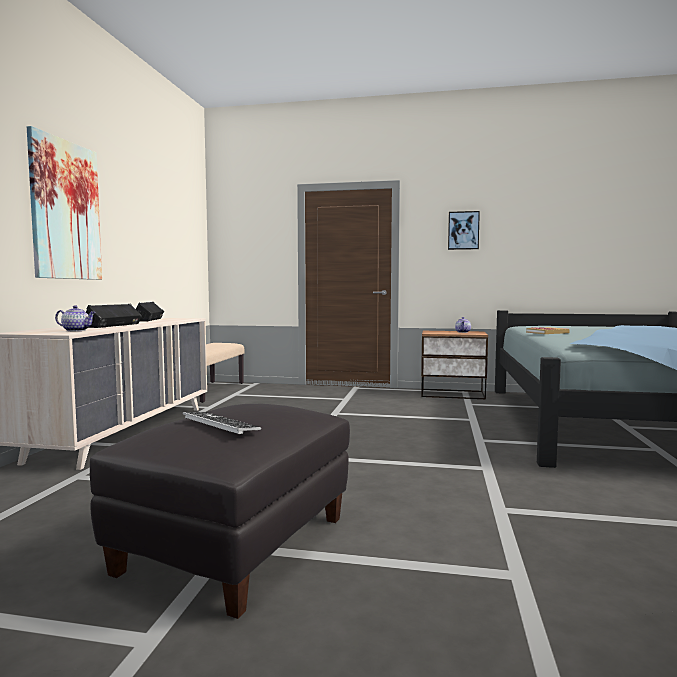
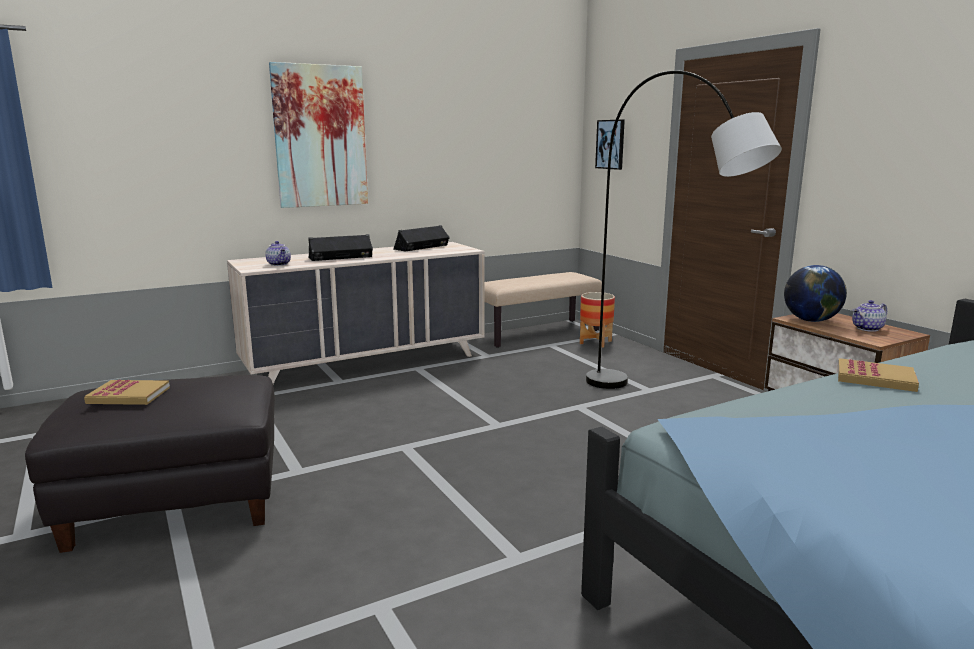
camera: 50 degrees right, 10 degrees up
keyboard [183,412,261,434] -> book [84,380,170,405]
picture [448,211,480,250] -> picture moved to [595,120,625,170]
none -> planter [580,292,615,348]
none -> grey floor lamp [586,71,782,389]
none -> globe [784,265,847,322]

